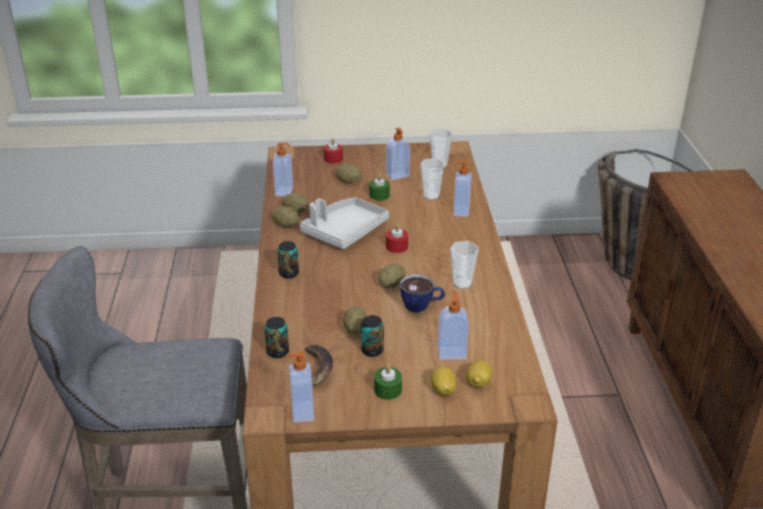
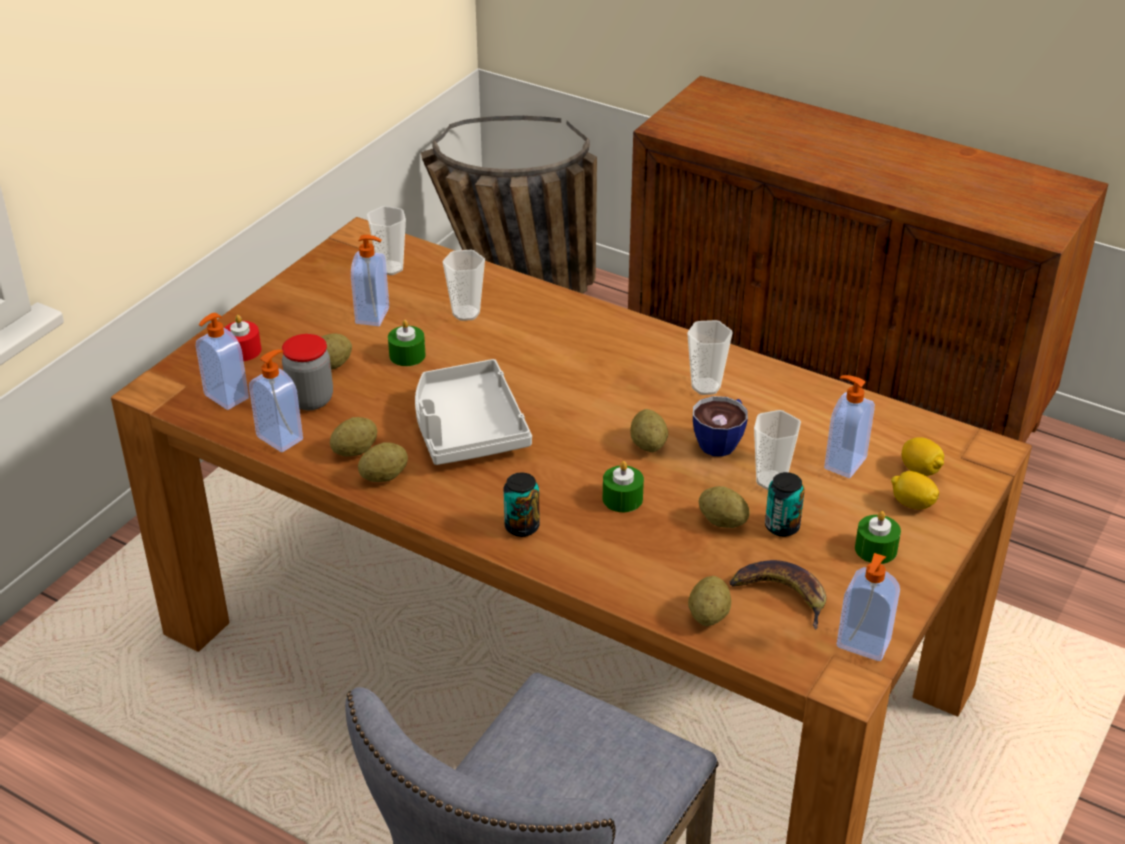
camera: 55 degrees left, 5 degrees up
can [264,317,289,358] -> potato [688,576,731,626]
red candle [386,224,408,253] -> none
soap dispenser [453,161,472,217] -> soap dispenser moved to [196,313,249,410]
none -> jar [282,334,333,410]
none -> green candle [603,461,644,512]
none -> cup [754,410,801,490]

